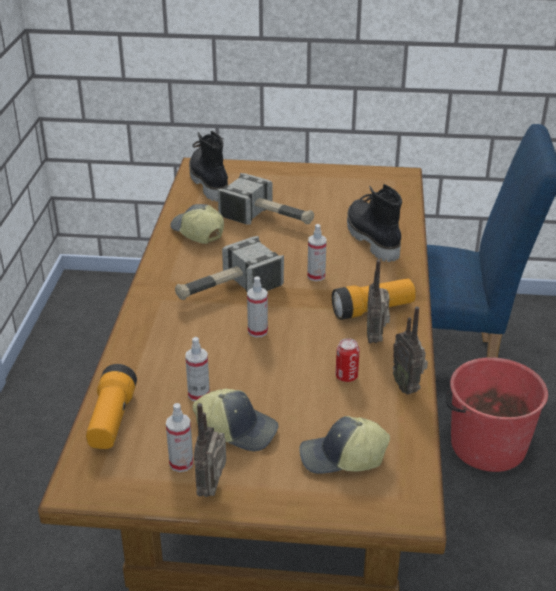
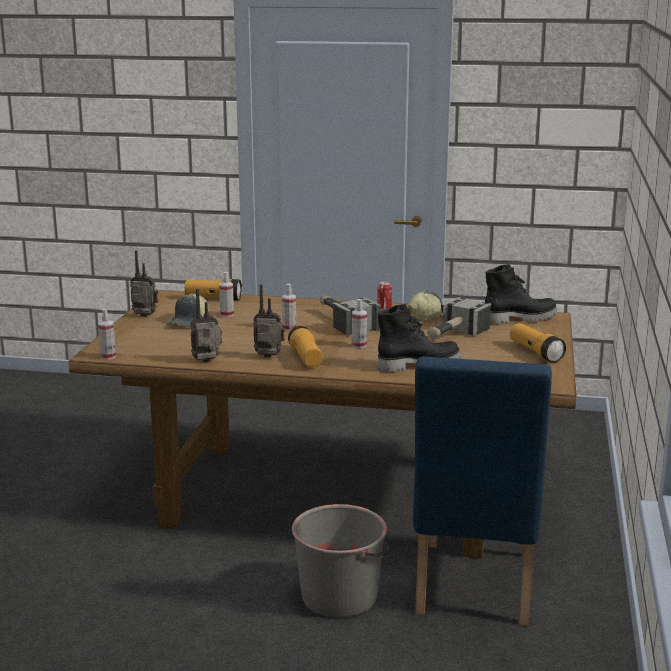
camera: 95 degrees right, 15 degrees down
spray bottle [166,403,193,472] -> spray bottle moved to [98,309,116,360]
cap [299,416,390,474] -> none
can [335,338,360,382] -> can moved to [377,281,392,310]
red bucket [445,357,548,472] -> grey bucket [292,504,389,617]
none -> flashlight [510,323,566,363]

